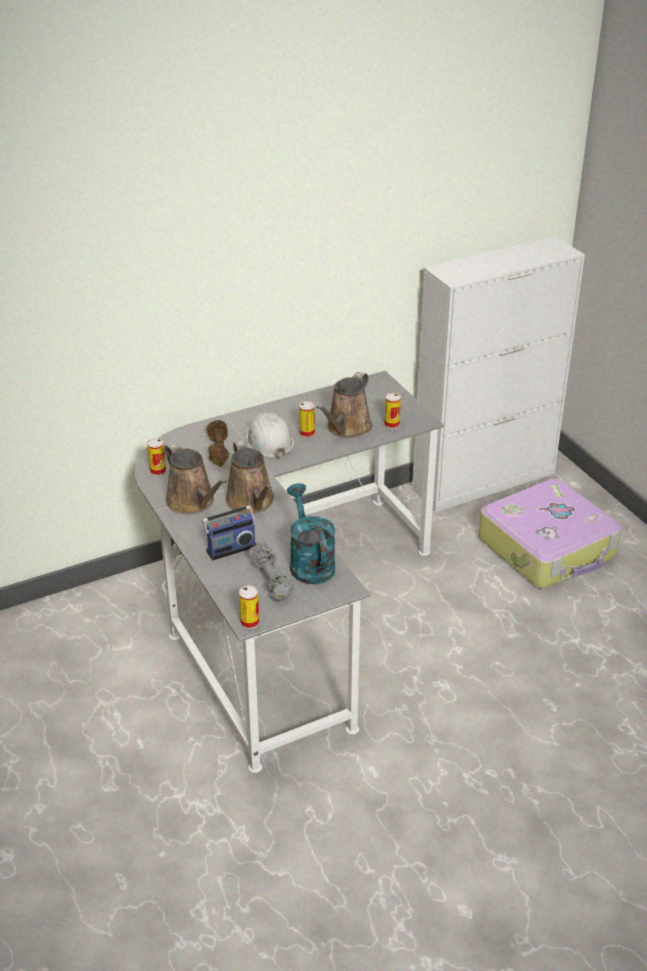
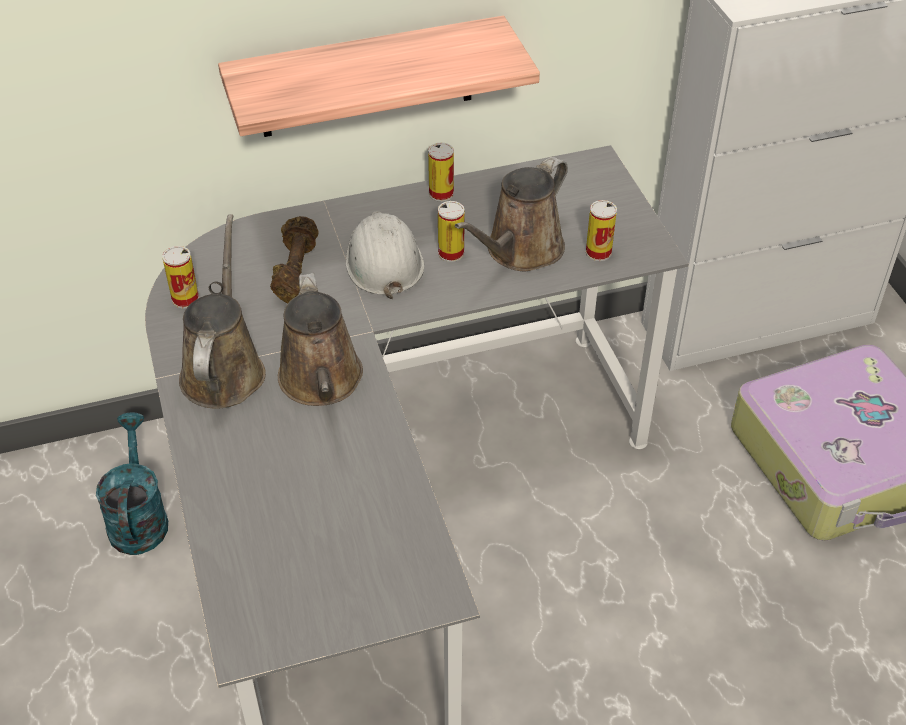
camera: 10 degrees right, 10 degrees up
brown watering can [164,442,227,514] -> brown watering can turned 150 degrees counterclockwise [179,214,266,409]
radio [202,493,257,560] -> none
can [239,586,259,629] -> can moved to [428,142,454,202]
grey dumbbell [249,542,294,601] -> none
turquoise watering can [287,483,335,584] -> turquoise watering can moved to [96,413,168,555]
none -> shelf [218,16,540,137]

